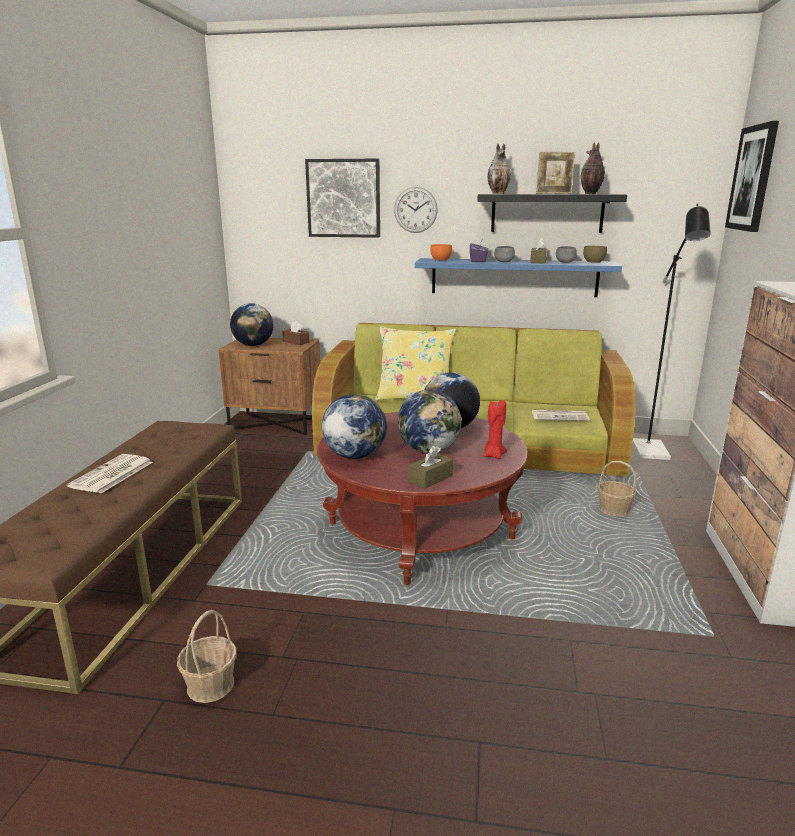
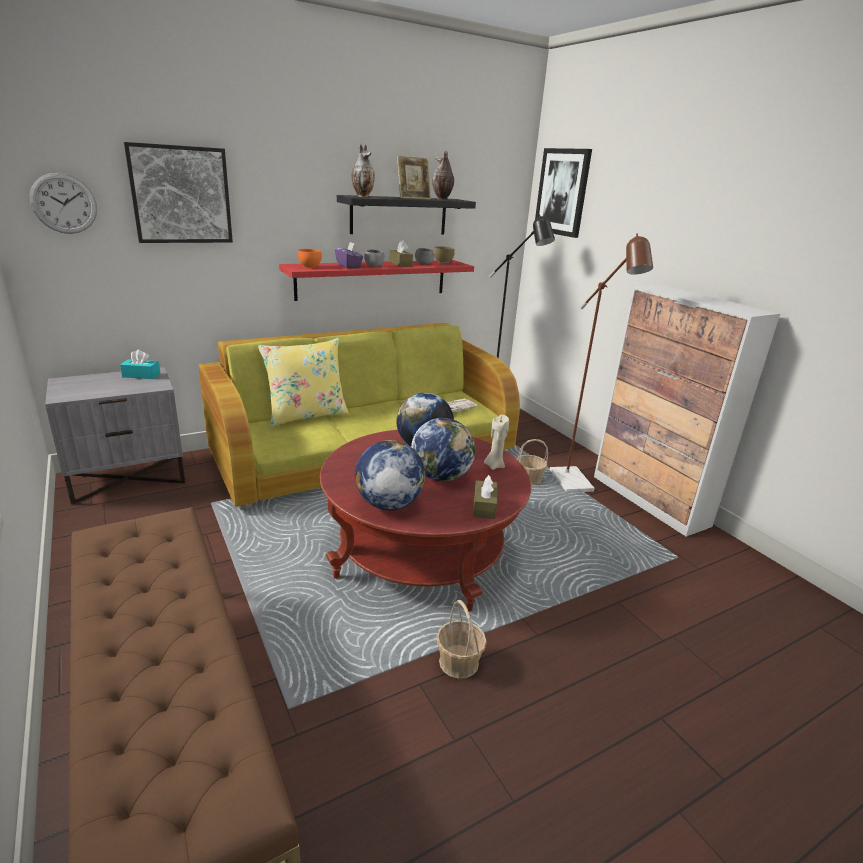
camera: 40 degrees left, 5 degrees up
newspaper [67,454,153,493] -> none
basket [177,610,237,703] -> basket moved to [436,600,487,679]
brown nightstand [219,338,320,435] -> grey nightstand [45,367,185,504]
globe [230,303,274,346] -> none
brown tissue box [282,321,309,345] -> turquoise tissue box [120,350,161,379]
wall clock [394,187,438,233] -> wall clock moved to [30,173,97,234]
blue shelf [415,258,622,297] -> red shelf [279,260,474,301]
red candle [483,400,507,459] -> beige candle [484,415,509,470]
none -> brown floor lamp [550,233,653,492]

